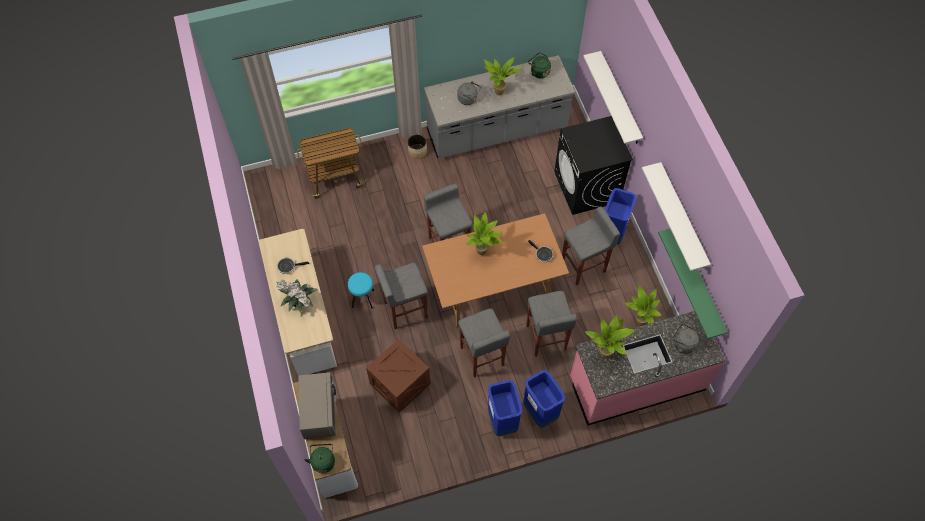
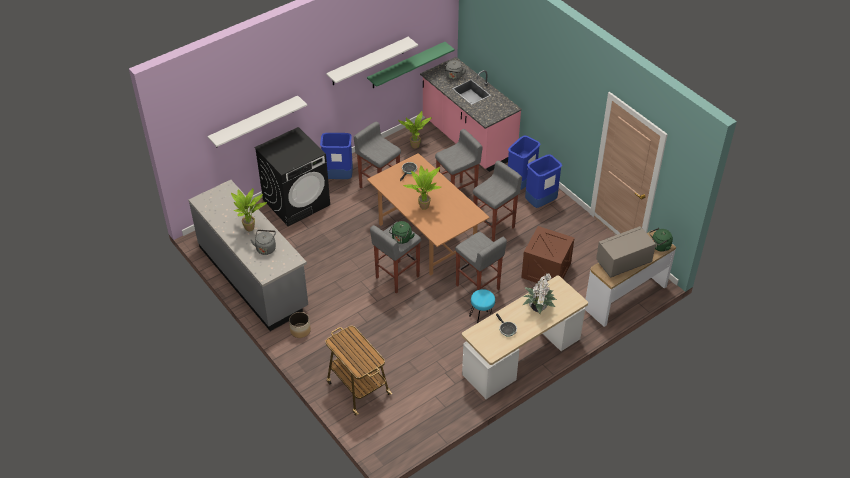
camera: 110 degrees left, 15 degrees down
green kettle [528,52,551,79] -> green kettle moved to [389,221,415,244]
potted plant [585,315,635,358] -> none

